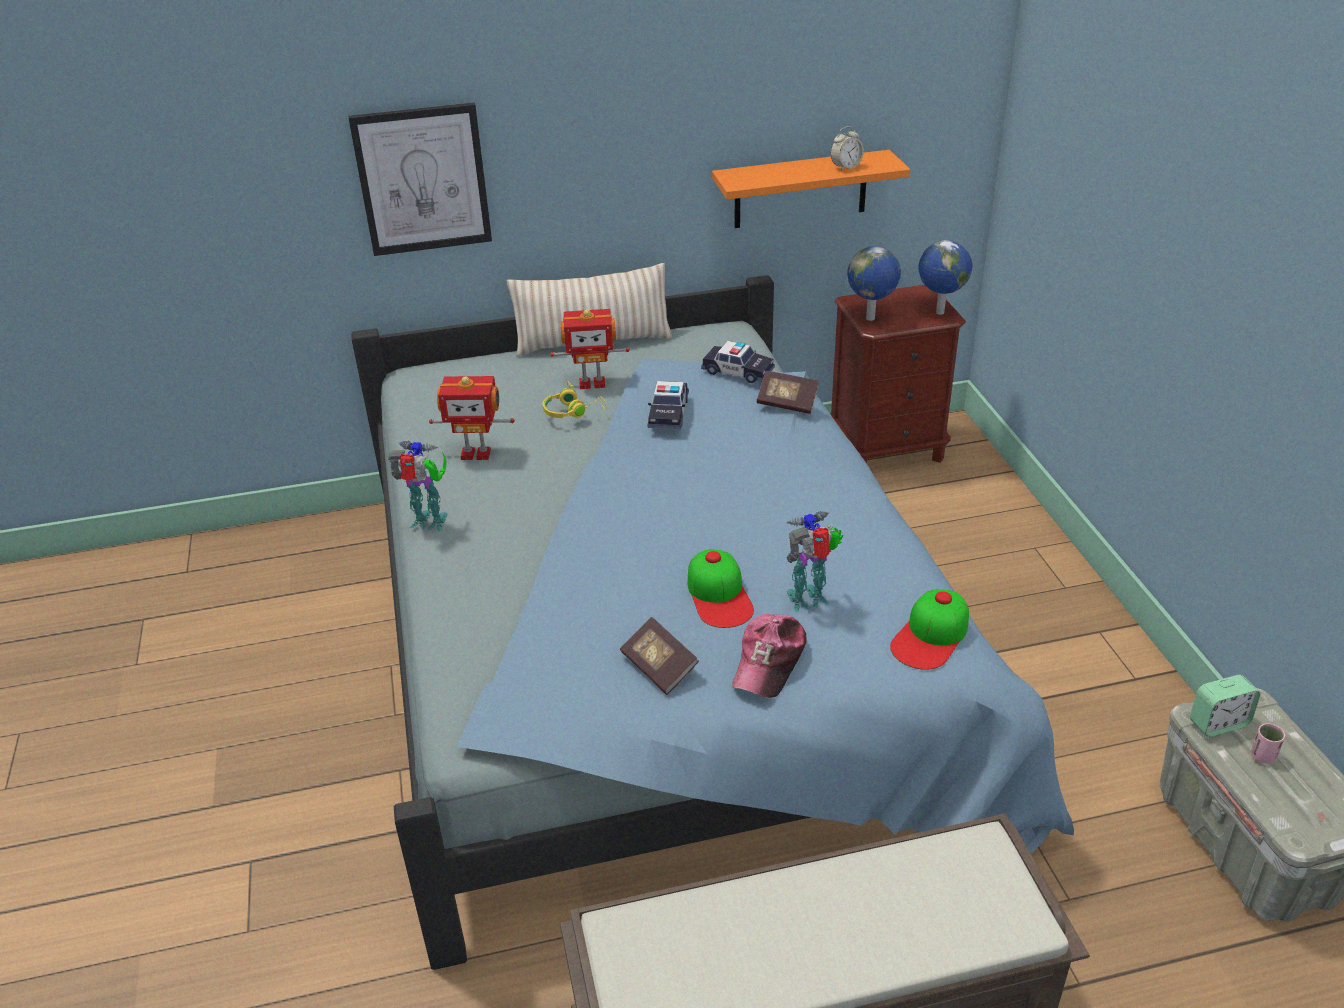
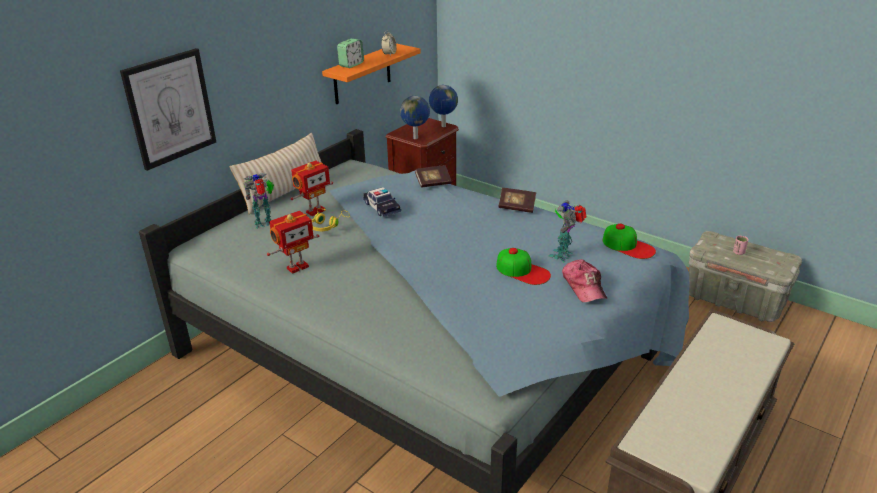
camera: 40 degrees left, 5 degrees down
toy robot [388,440,448,531] -> toy robot moved to [244,173,274,229]
book [620,617,699,695] -> book moved to [498,188,536,213]
toy car [701,341,775,383] -> none
cap [890,589,969,670] -> cap turned 45 degrees counterclockwise [603,224,656,259]
alarm clock [1190,675,1260,737] -> alarm clock moved to [337,39,364,68]

